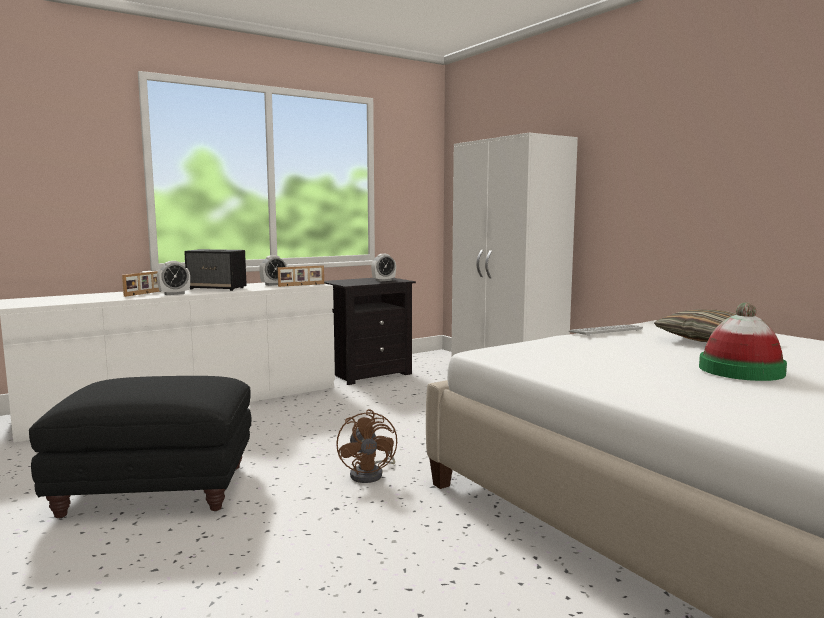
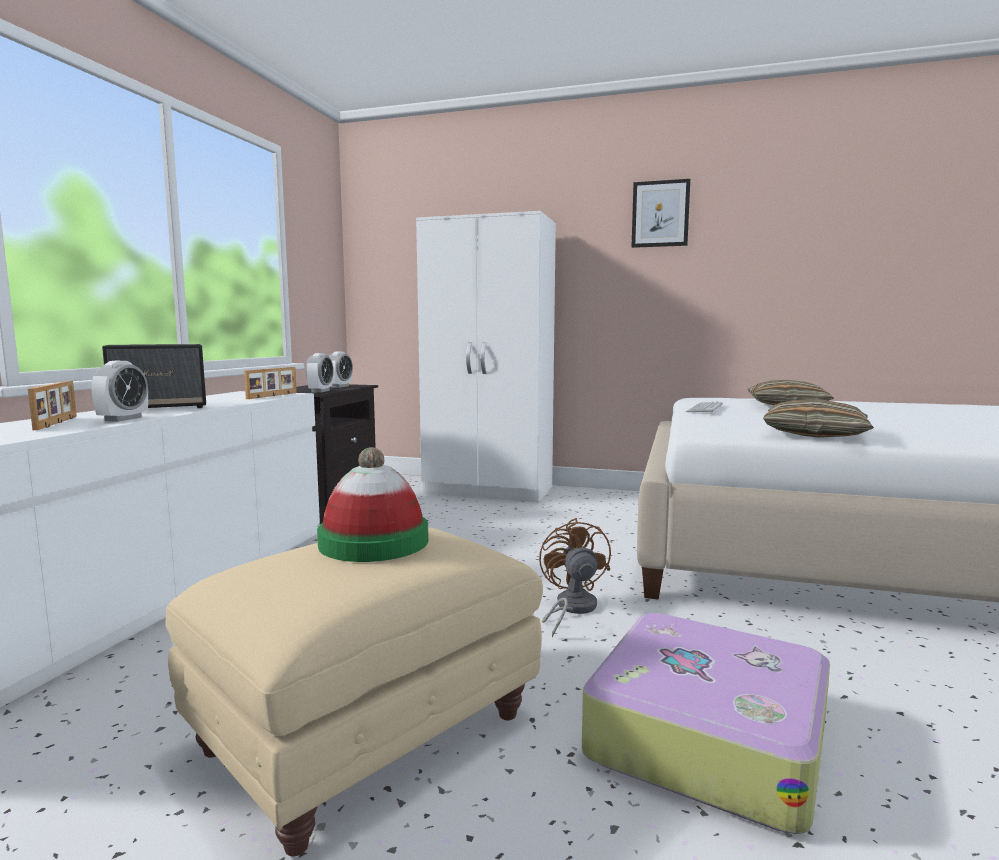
camera: 40 degrees left, 0 degrees up
black ottoman [29,376,252,518] -> beige ottoman [165,527,543,856]
alarm clock [259,255,287,286] -> alarm clock moved to [306,353,334,393]
brown fan [336,409,397,483] -> brown fan turned 135 degrees counterclockwise [539,518,611,637]
hat [699,302,787,381] -> hat moved to [317,447,429,562]
none -> suitcase [582,613,830,834]
none -> picture [632,179,690,248]
none -> pillow [763,399,874,438]

